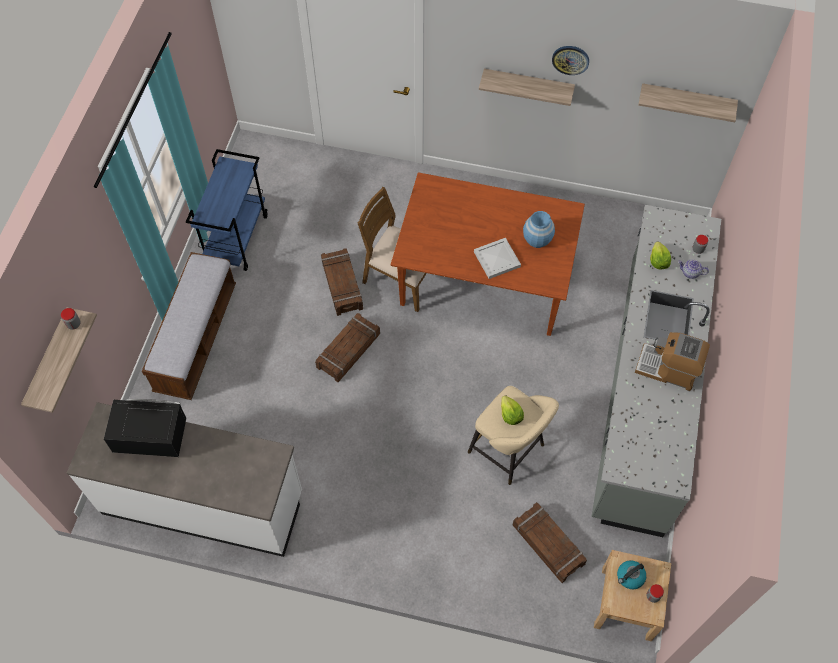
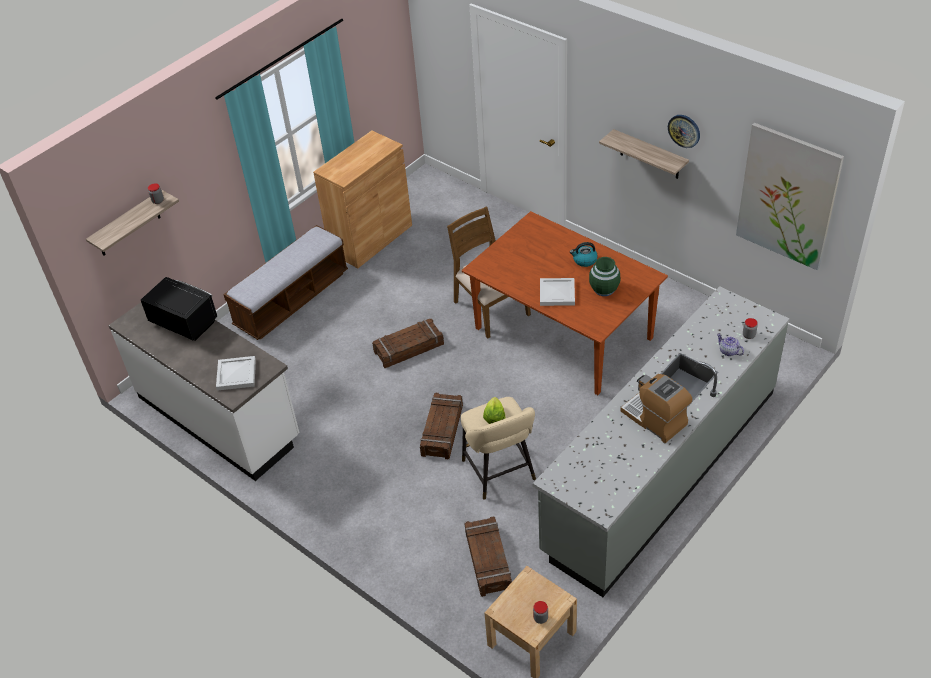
camera: 30 degrees right, 15 degrees down
blue cart [186,149,268,271] -> brown cabinet [313,131,412,268]
crate [321,248,363,316] -> crate moved to [420,393,463,459]
blue vase [523,211,555,248] -> green vase [589,257,620,296]
kettle [617,560,646,589] -> kettle moved to [570,242,598,267]
shelf [638,83,738,122] -> picture [736,123,844,270]
lettuce [650,241,671,269] -> none
none -> white tray [216,356,256,391]

